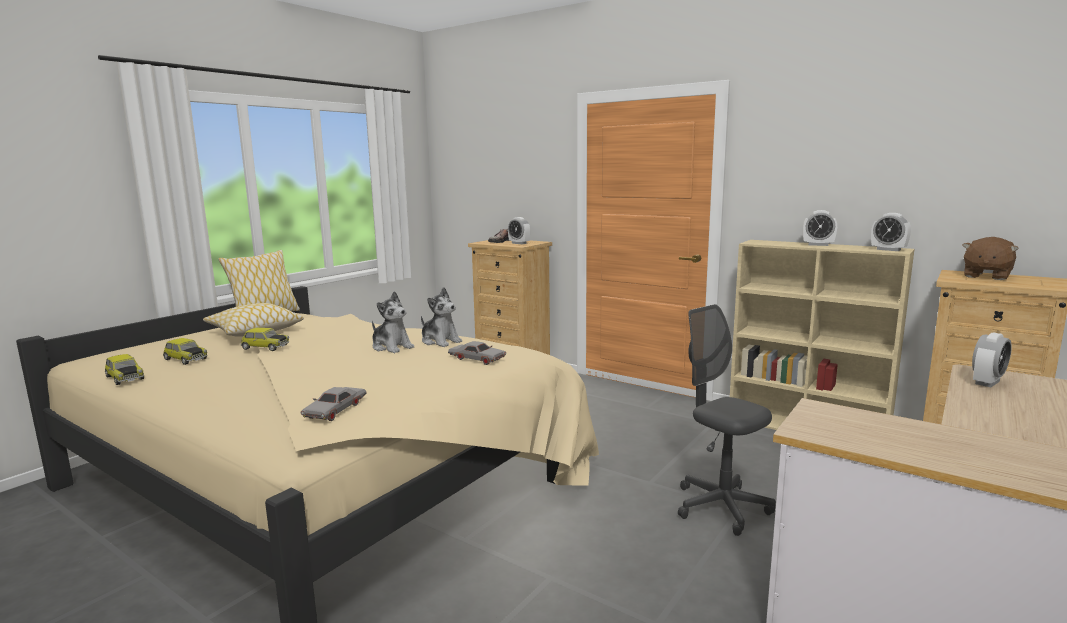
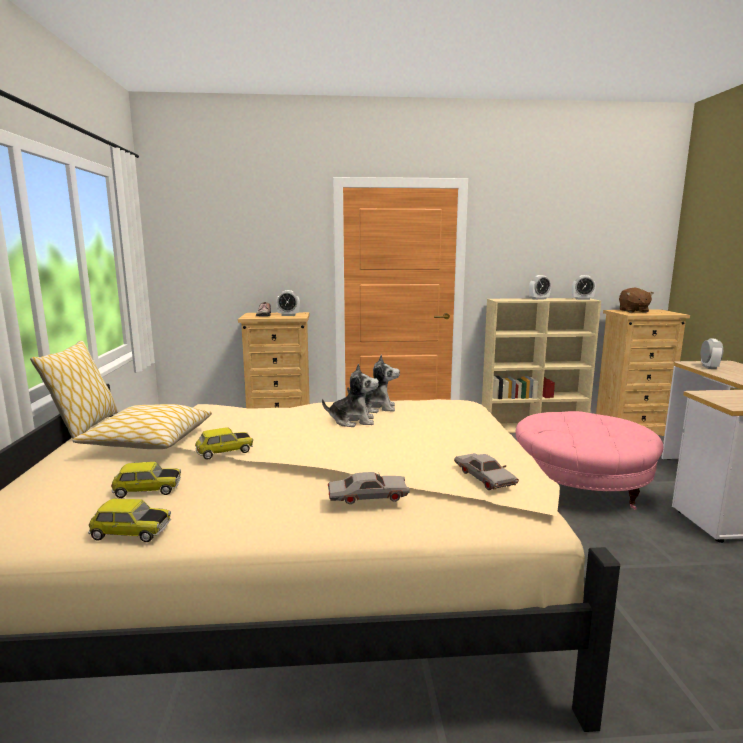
camera: 40 degrees left, 0 degrees up
grey toy car [448,341,506,365] -> grey toy car moved to [328,472,410,504]
grey office chair [678,304,776,536] -> pink ottoman [516,411,663,510]

